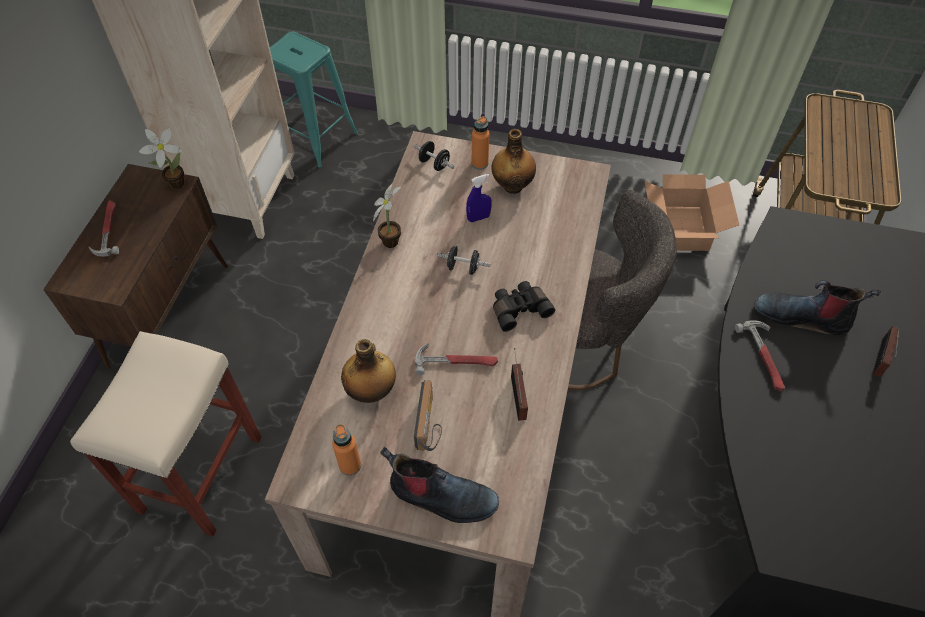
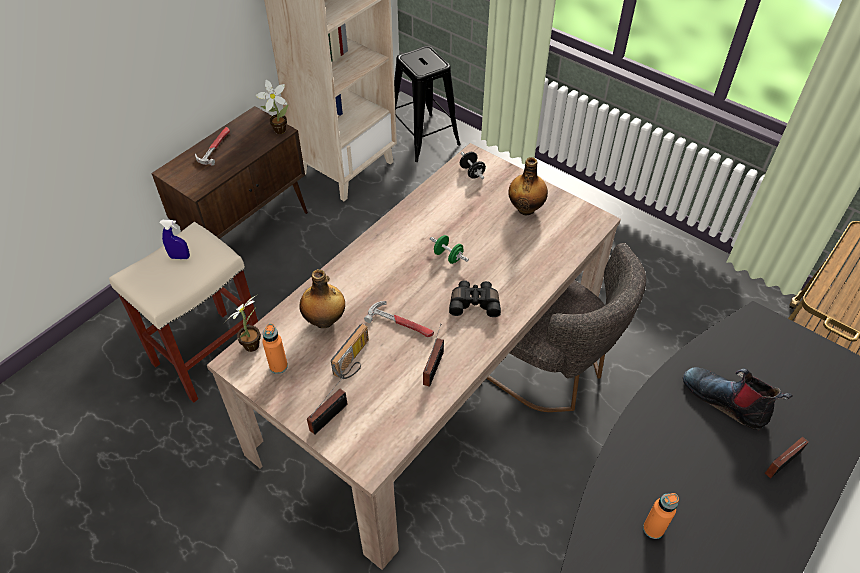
camera: 25 degrees right, 5 degrees down
turquoise stool [270,32,358,167] -> black stool [394,46,461,162]
potted plant [373,184,401,248] -> potted plant moved to [224,295,261,352]
boot [380,447,499,523] -> radio [307,376,347,435]
black dumbbell [436,246,491,275] -> green dumbbell [430,235,469,264]
blue spray bottle [466,174,492,222] -> blue spray bottle moved to [159,220,190,259]
orange bottle [472,116,489,170] -> orange bottle moved to [643,493,679,539]
cardboard box [645,174,739,251] -> none
hammer [735,320,785,391] -> none

